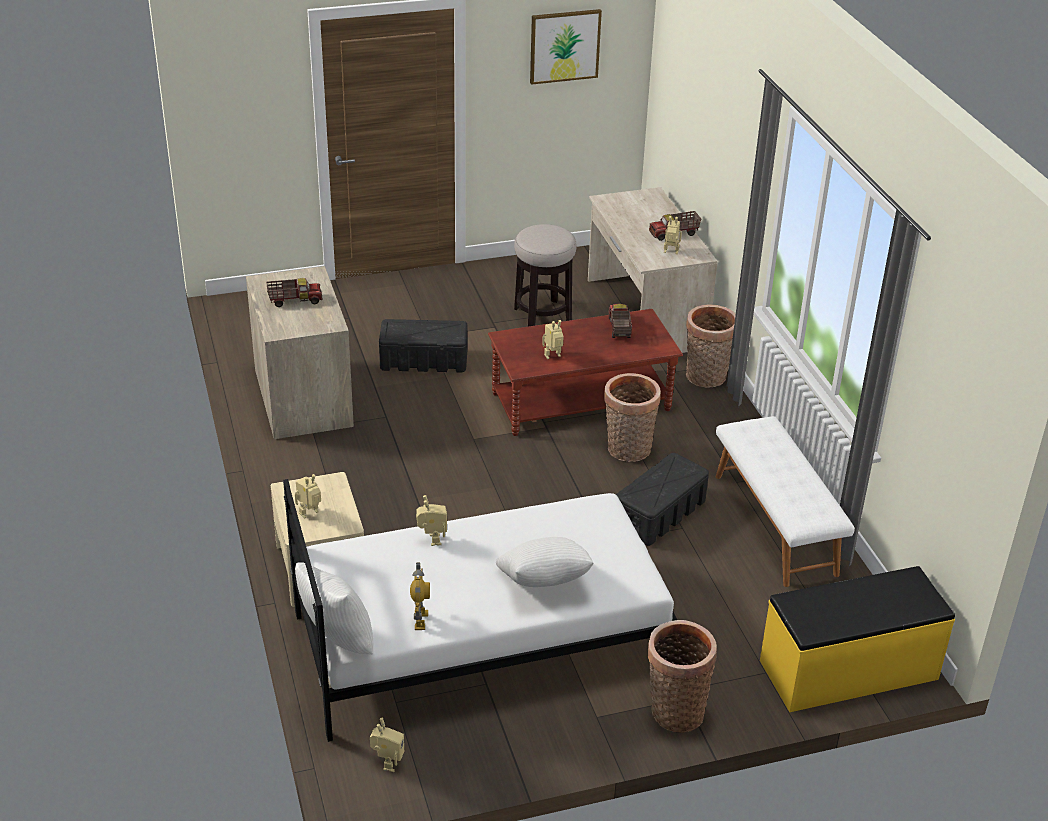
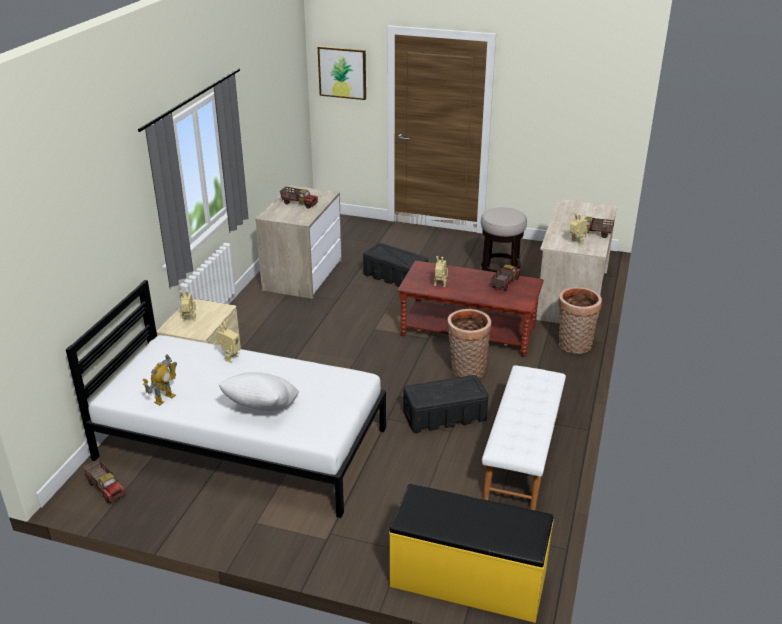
camera: 35 degrees right, 5 degrees down
white pillow [295,562,374,654] -> none
toy robot [370,718,404,772] -> toy truck [83,459,126,503]
picture [530,9,602,85] -> picture moved to [318,46,366,100]
basket [648,620,717,733] -> none

